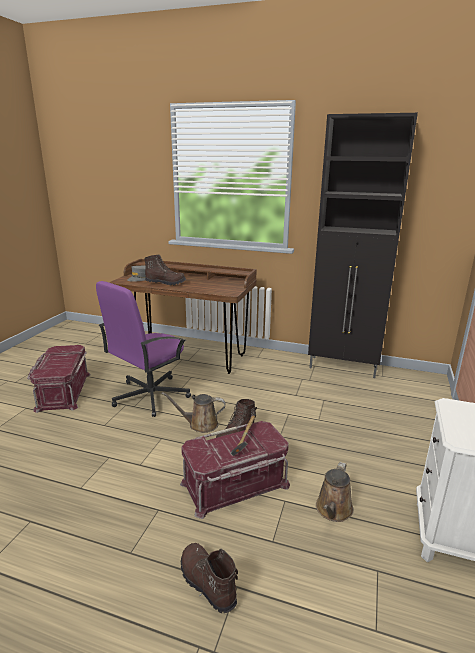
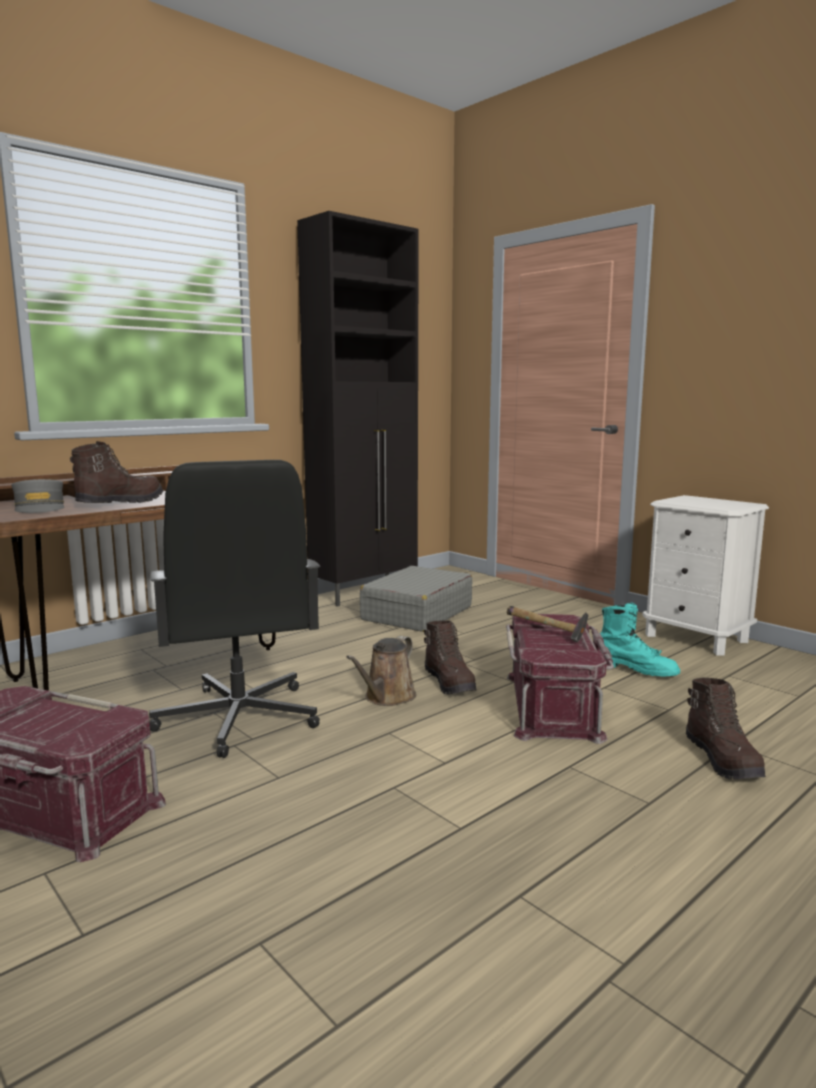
camera: 60 degrees left, 10 degrees down
purple office chair [96,281,191,417] -> black office chair [149,460,321,758]
brown boot [181,543,238,613] -> brown boot turned 90 degrees counterclockwise [686,677,766,779]
brown watering can [316,462,354,522] -> turquoise boot [600,602,680,677]
none -> grey suitcase [360,566,472,632]

